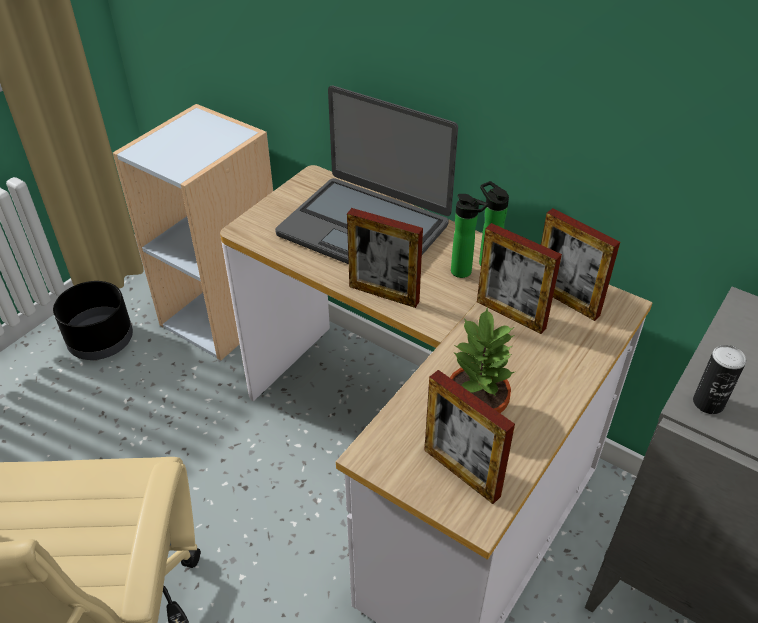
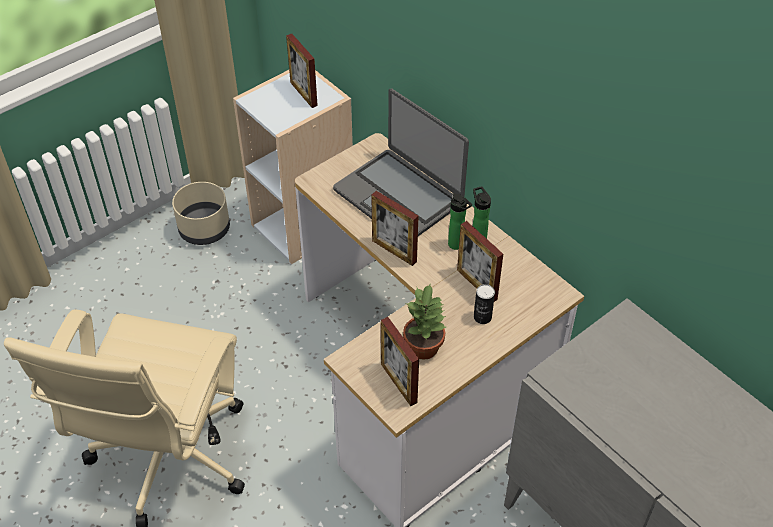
camera: 15 degrees right, 5 degrees up
black planter [53,281,133,360] -> beige planter [172,182,230,245]
picture frame [541,208,620,321] -> picture frame moved to [286,34,318,108]
can [693,345,746,414] -> can moved to [474,284,495,324]

